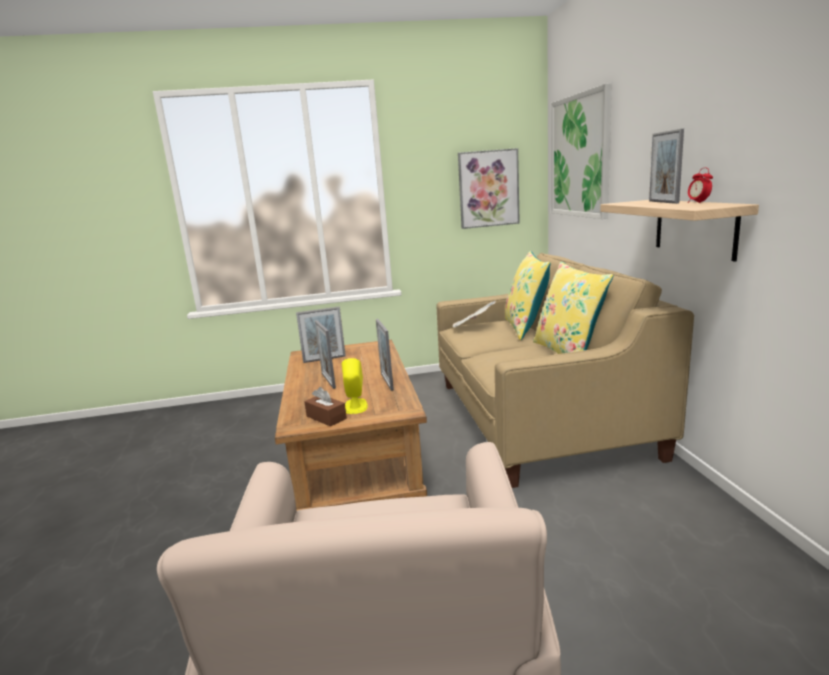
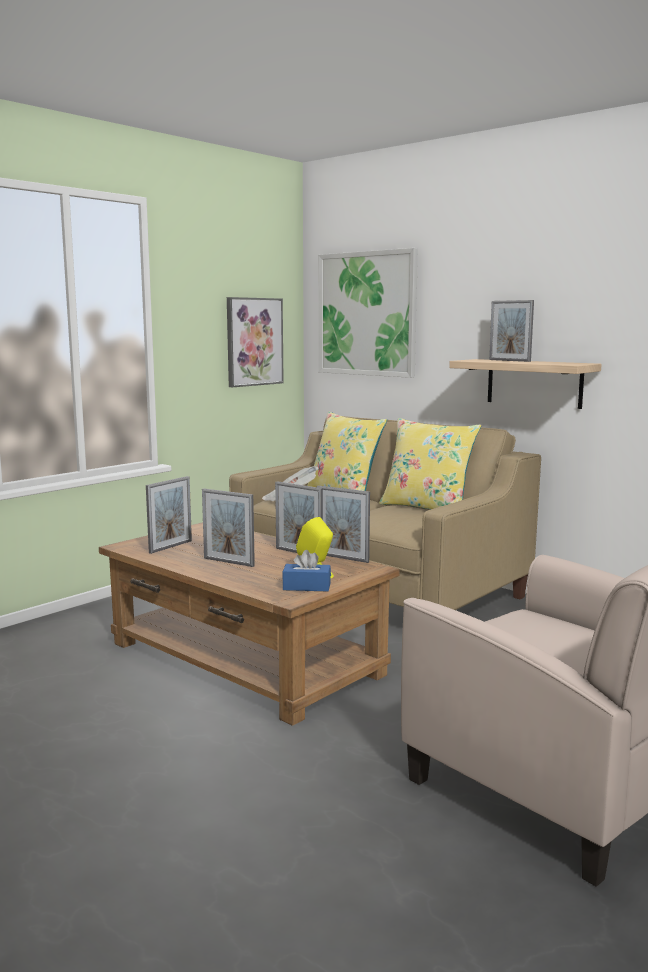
camera: 40 degrees left, 5 degrees down
brown tissue box [304,387,347,426] -> blue tissue box [282,550,331,592]
alarm clock [688,168,713,203] -> none
none -> picture frame [317,485,370,563]

